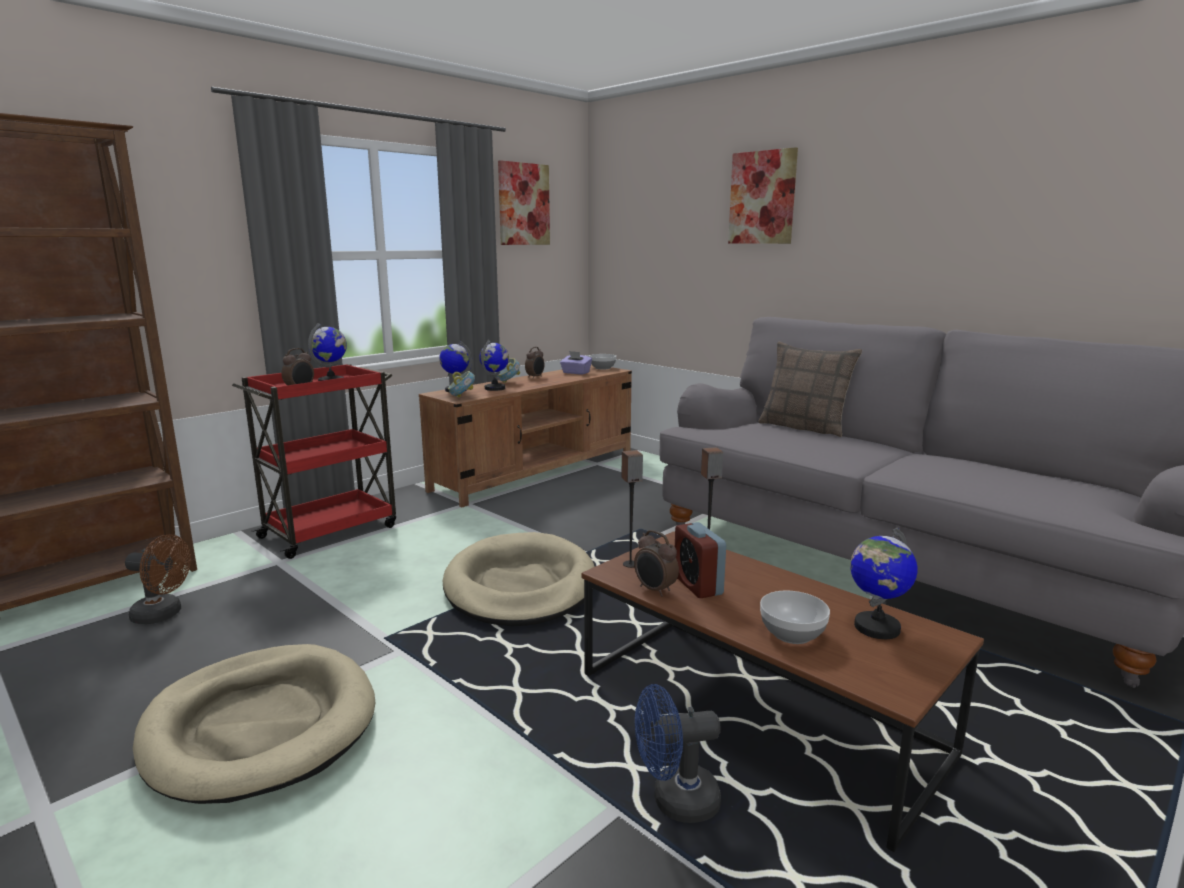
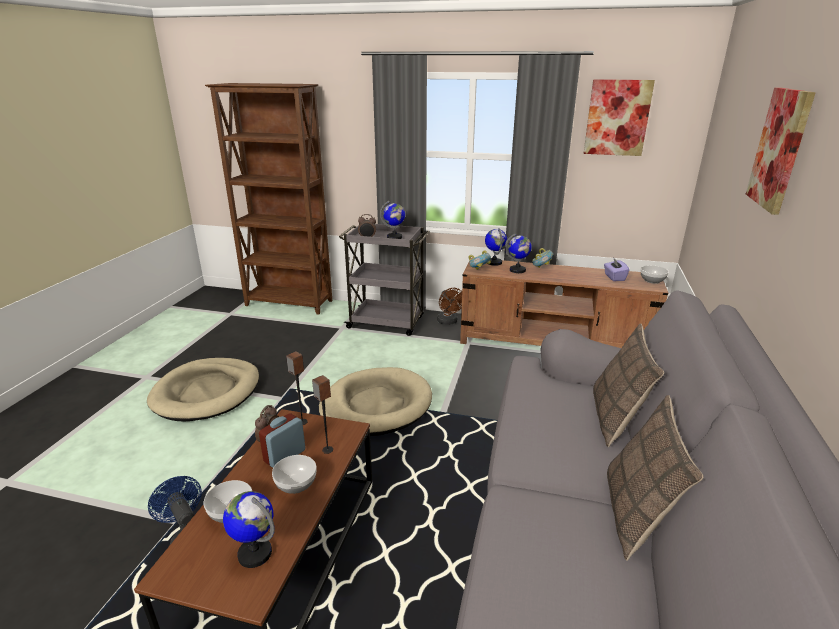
camera: 60 degrees right, 10 degrees up
brown fan [125,534,191,624] -> brown fan moved to [437,288,462,325]
red cart [232,364,396,559] -> grey cart [339,223,429,336]
alarm clock [525,347,544,379] -> none
none -> bowl [272,455,316,494]
none -> pillow [607,395,704,561]

